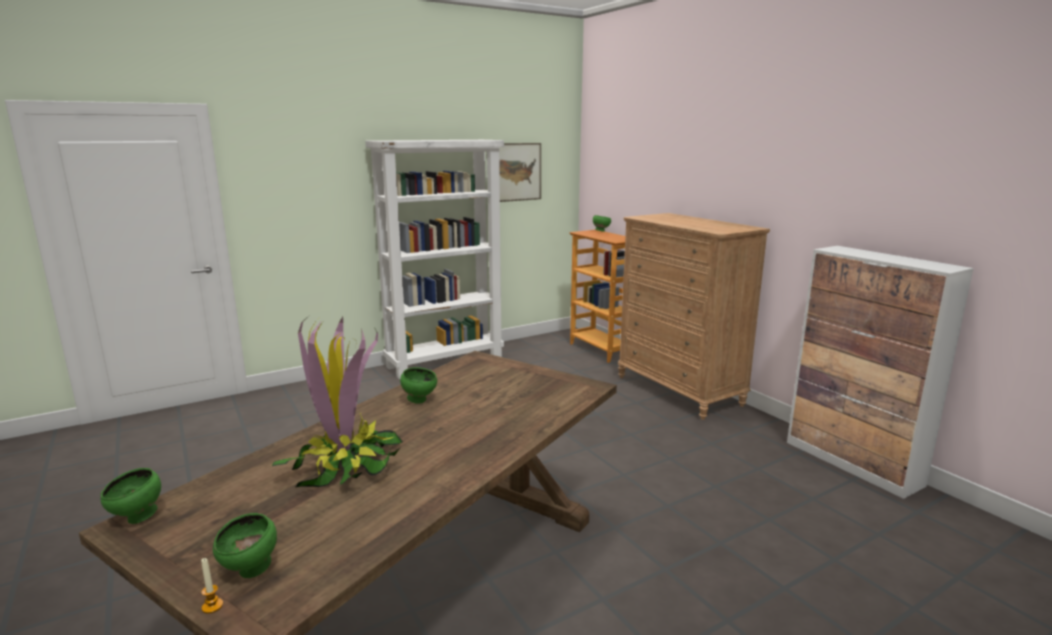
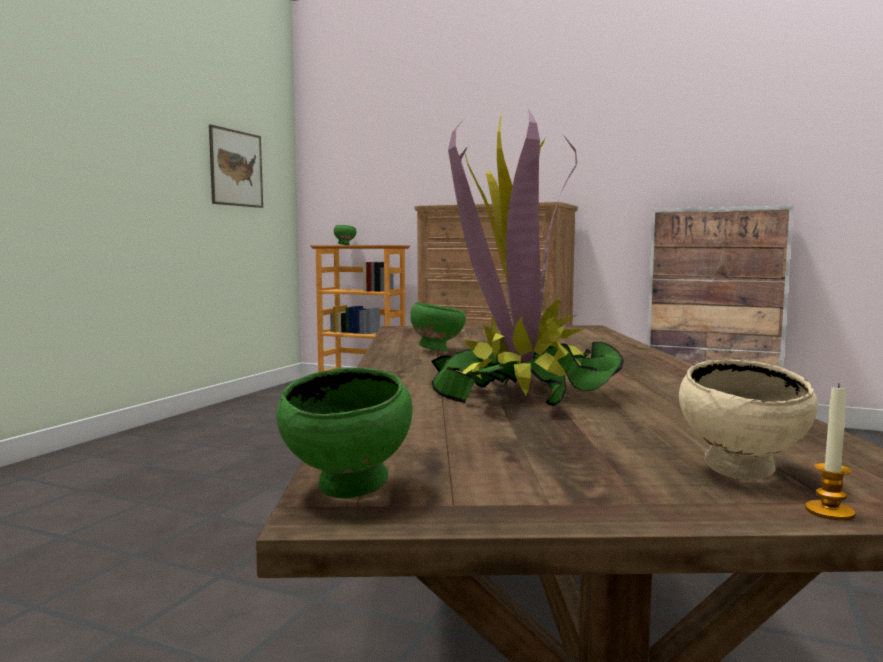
camera: 35 degrees left, 10 degrees down
green bowl [213,513,277,578] -> beige bowl [679,360,818,480]
white bookcase [365,140,504,379] -> none

